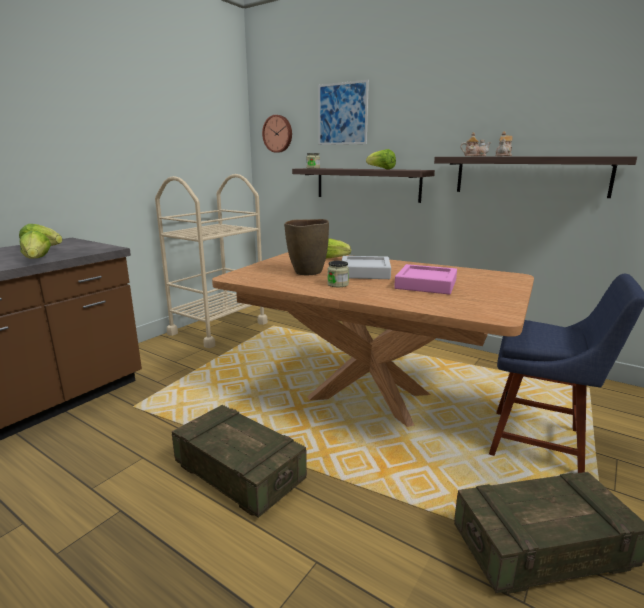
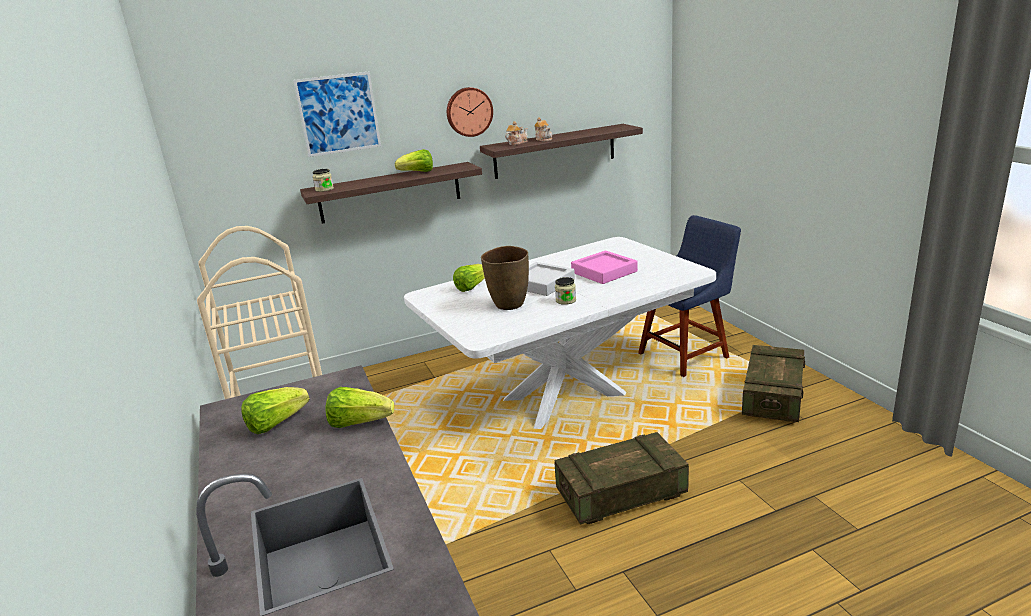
camera: 55 degrees left, 5 degrees up
brown dining table [212,252,534,427] -> white dining table [404,237,716,429]
wall clock [262,115,292,153] -> wall clock moved to [447,87,493,137]

